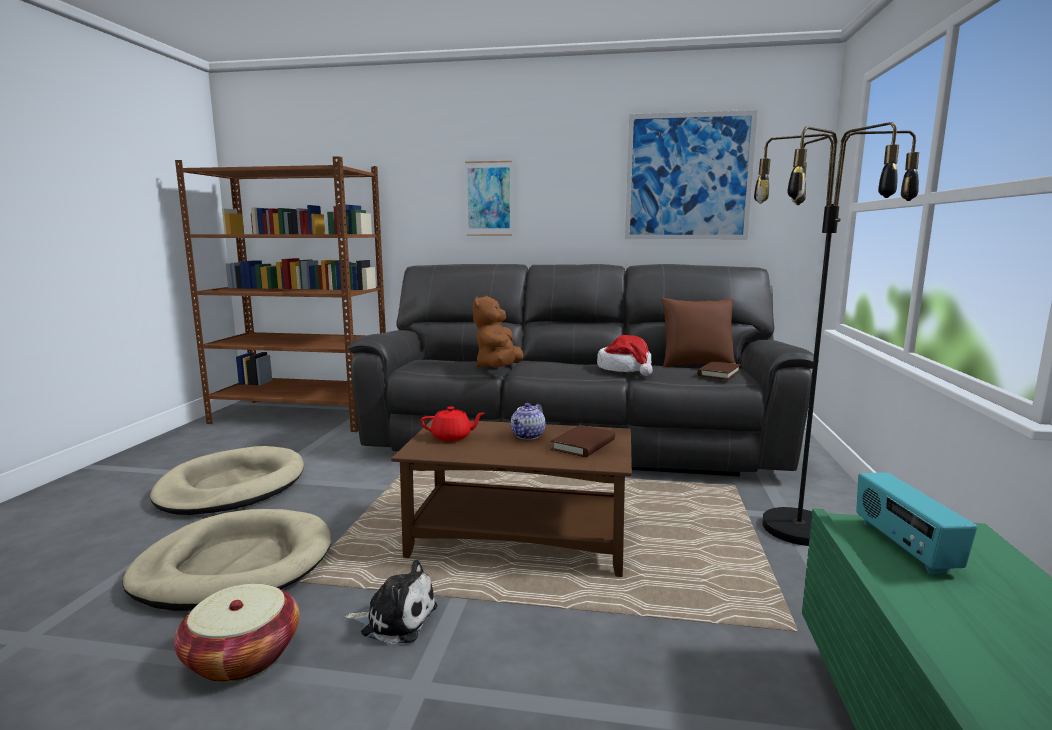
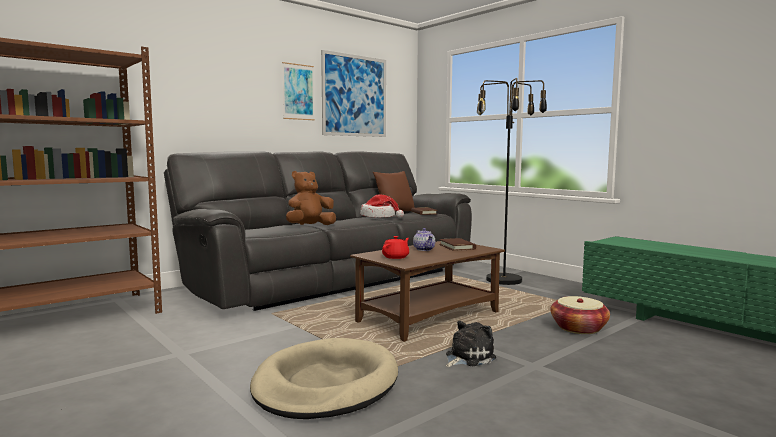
camera: 50 degrees left, 5 degrees down
beige dog bed [150,446,304,515] -> none
basket [174,584,299,682] -> basket moved to [551,296,610,334]
picture [465,161,512,236] -> picture moved to [282,62,315,120]
brown plush toy [473,296,524,368] -> brown plush toy turned 90 degrees clockwise [286,171,336,225]
radio [856,473,977,575] -> none

